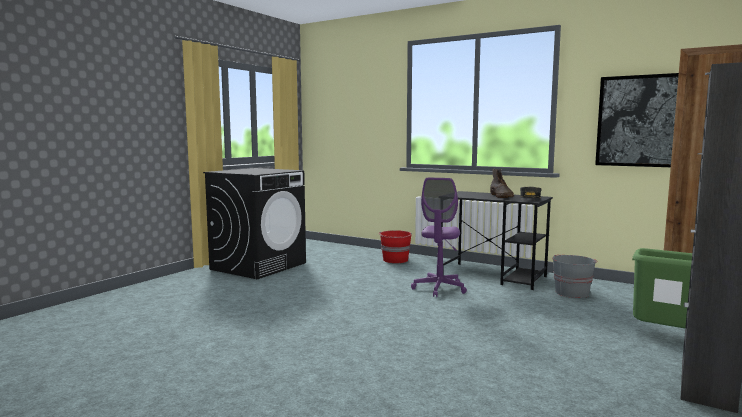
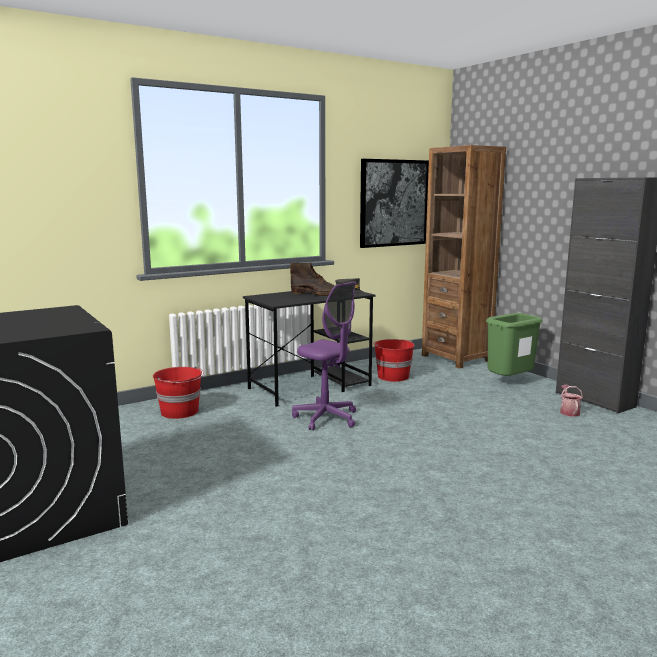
camera: 65 degrees left, 5 degrees up
grey bucket [552,255,598,298] -> red bucket [373,339,414,382]
none -> watering can [560,385,583,417]

